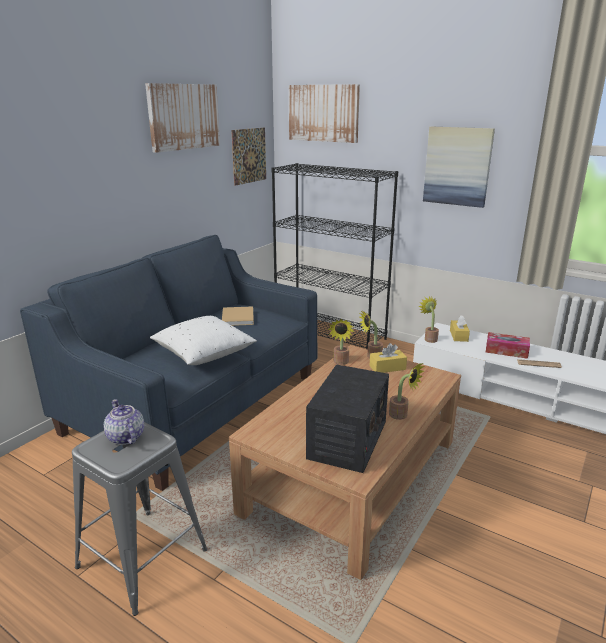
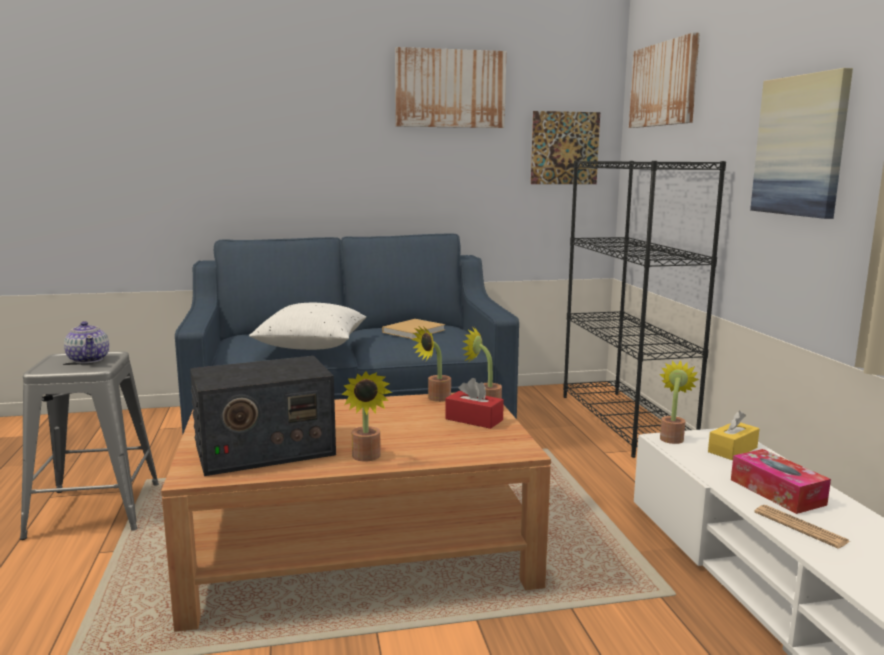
camera: 45 degrees right, 10 degrees down
teapot [104,399,144,445] -> teapot turned 135 degrees clockwise [64,321,109,363]
yellow tissue box [370,343,407,373] -> red tissue box [445,378,504,429]

